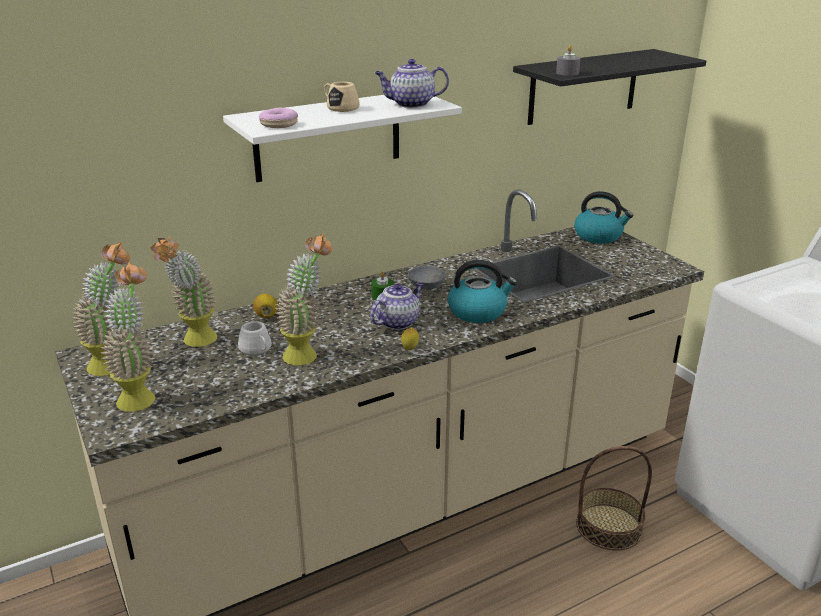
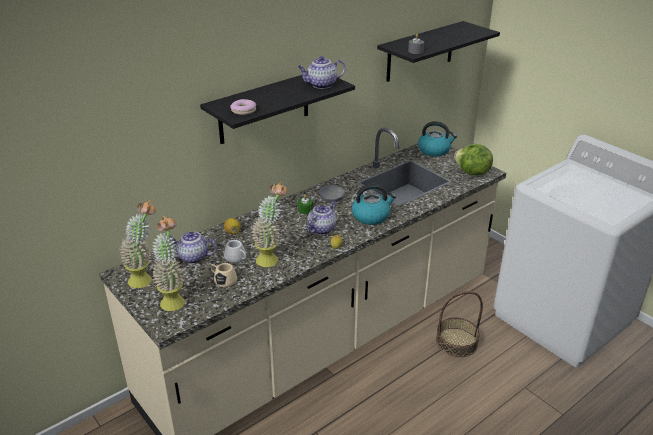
camera: 10 degrees left, 5 degrees up
potted plant [151,236,217,347] -> teapot [170,231,217,264]
white shelf [223,95,462,182] -> black shelf [200,75,355,144]
beige mug [324,82,360,112] -> beige mug moved to [210,263,237,287]
none -> lettuce [454,144,493,175]

